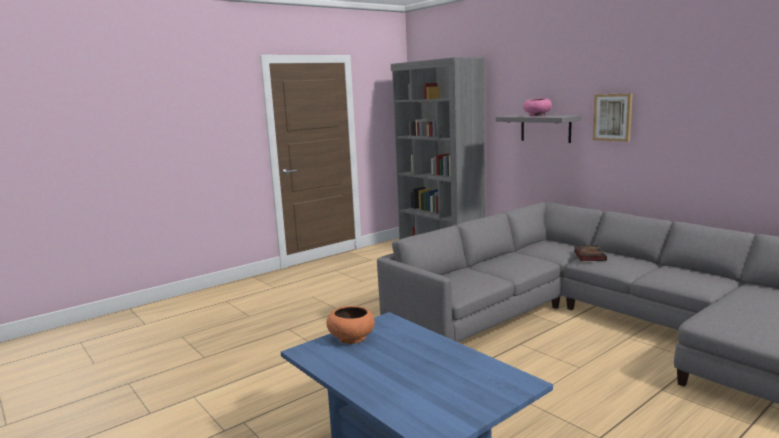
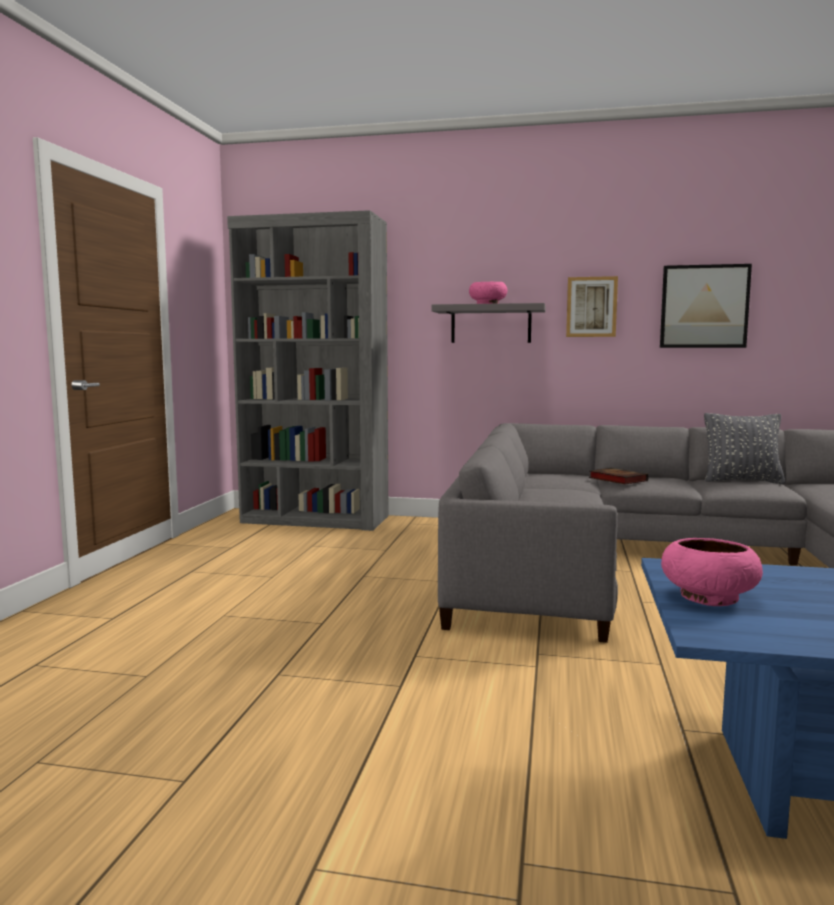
camera: 40 degrees left, 5 degrees down
orange bowl [327,306,375,344] -> pink bowl [661,538,763,606]
none -> picture [660,264,752,348]
none -> grey pillow [704,413,785,484]

